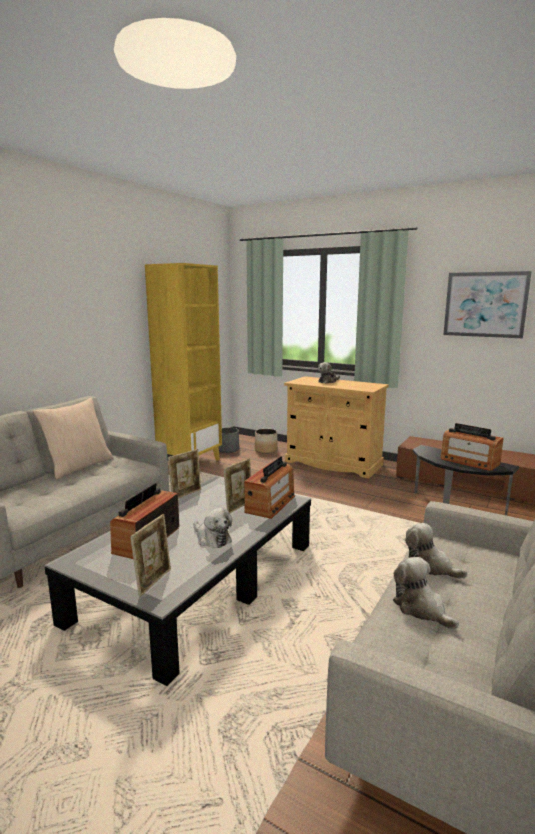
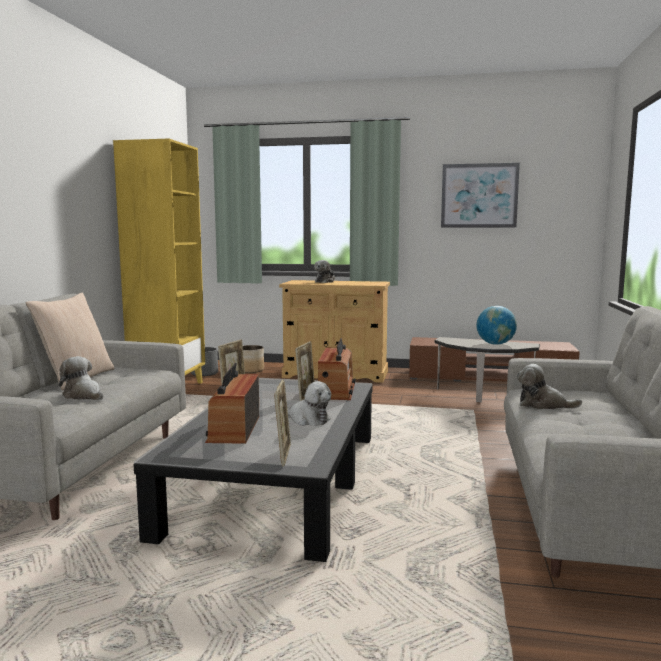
camera: 20 degrees left, 5 degrees down
plush toy [393,557,459,629] -> plush toy moved to [59,356,103,400]
radio [441,423,504,471] -> globe [477,306,517,345]

